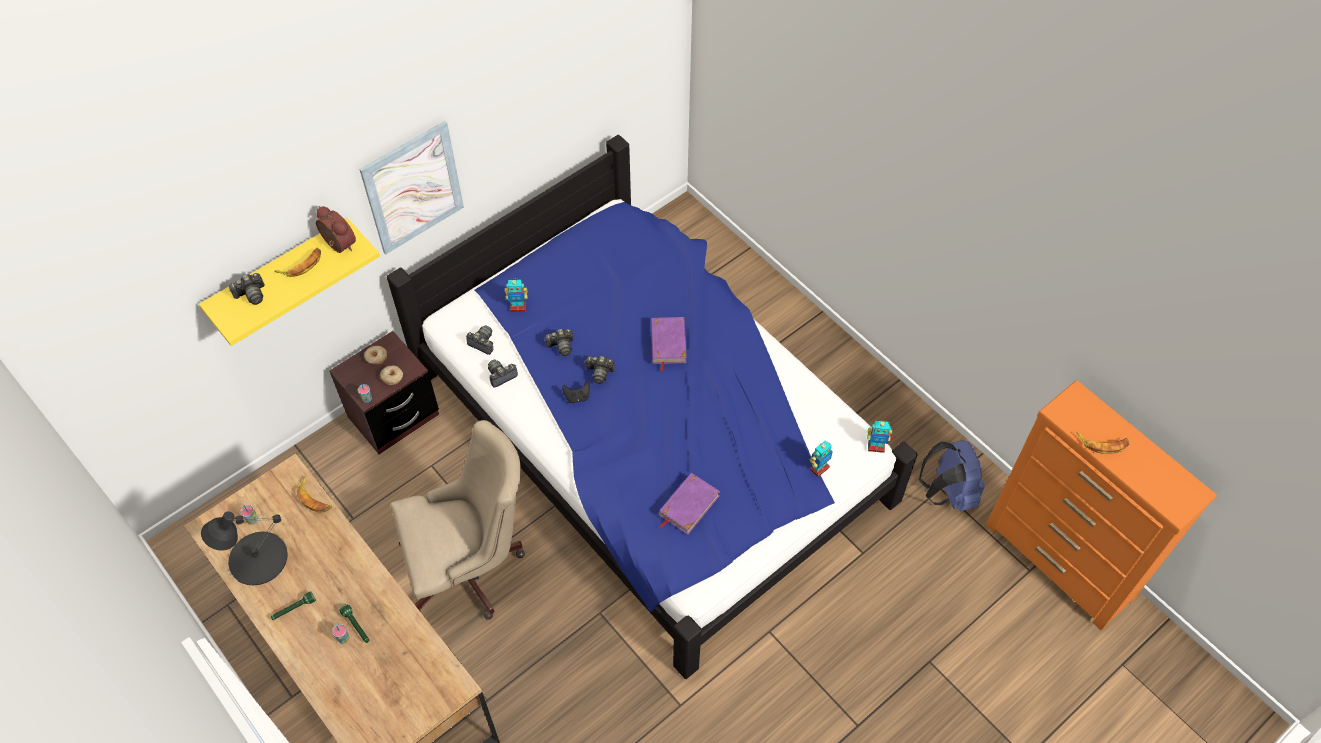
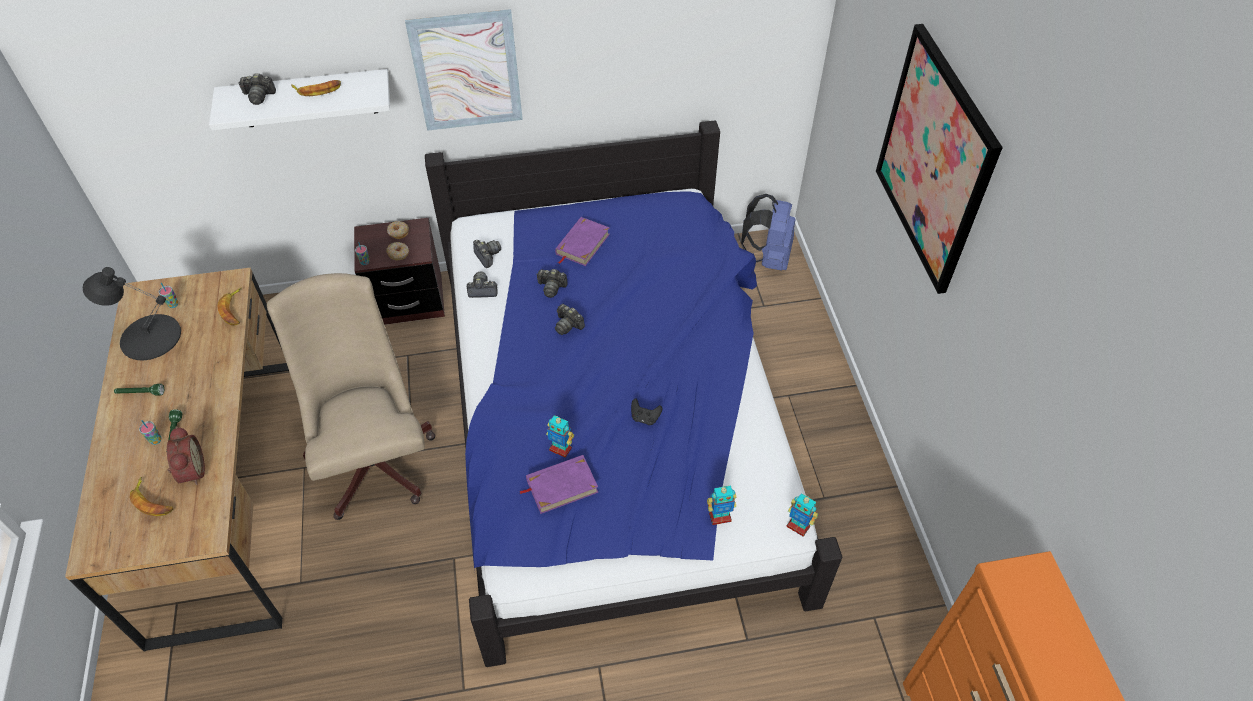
camera: 30 degrees right, 5 degrees down
yellow shelf [199,218,380,346] -> white shelf [209,69,390,130]
alarm clock [316,206,356,253] -> alarm clock moved to [167,426,205,485]
beige office chair [390,420,525,620] -> beige office chair turned 120 degrees counterclockwise [267,273,436,520]
toy robot [505,278,528,312] -> toy robot moved to [546,415,574,458]
black game controller [562,381,590,403] -> black game controller moved to [631,399,662,425]
purple book [651,317,687,372] -> purple book moved to [555,217,610,266]
blue backpack [919,440,985,511] -> blue backpack moved to [741,194,796,271]
banana [1076,432,1129,454] -> banana moved to [130,477,173,516]
none -> picture [876,24,1003,294]

